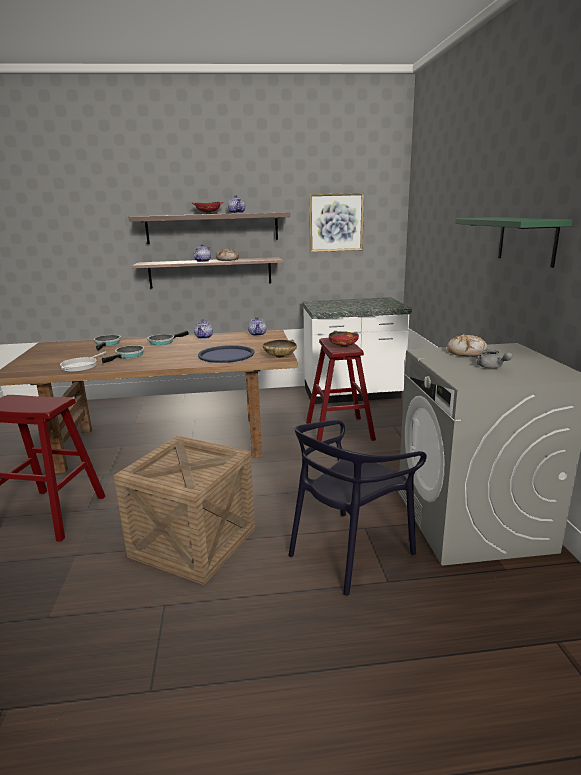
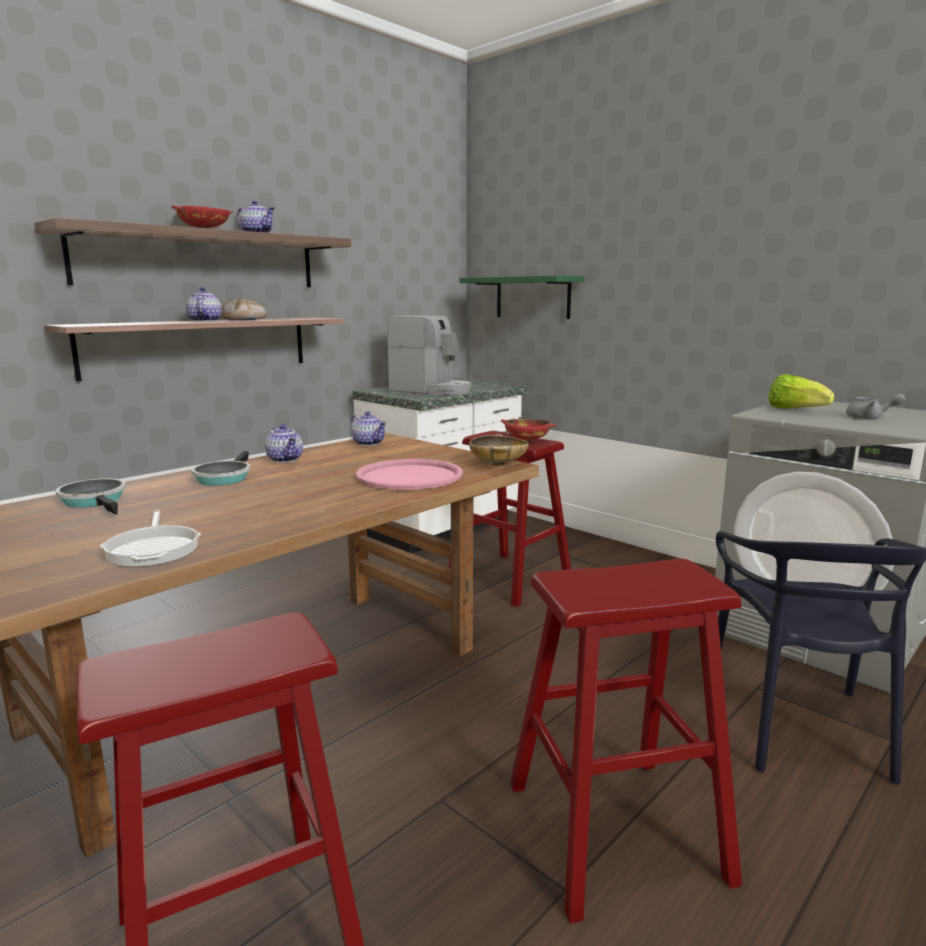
camera: 40 degrees left, 5 degrees down
frying pan [102,345,145,363] -> none
crate [114,436,255,585] -> red stool [510,559,742,924]
blue tray [198,345,255,363] -> pink tray [356,459,463,490]
picture [309,193,364,252] -> none
bread [447,334,488,357] -> lettuce [768,374,834,408]
green shelf [455,217,573,268] -> green shelf moved to [459,275,585,319]
none -> coffee machine [387,315,471,395]

